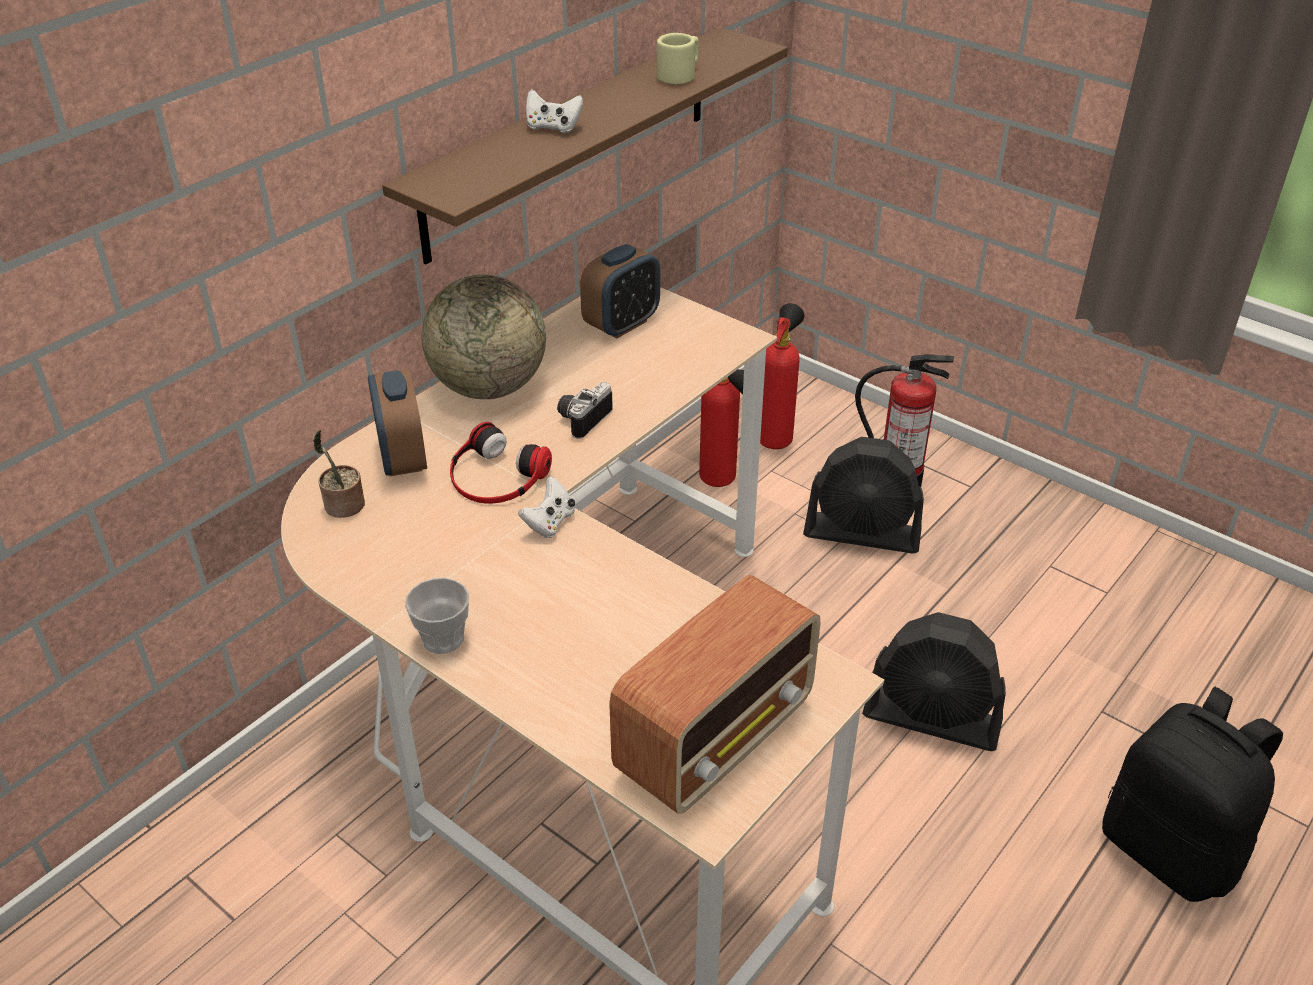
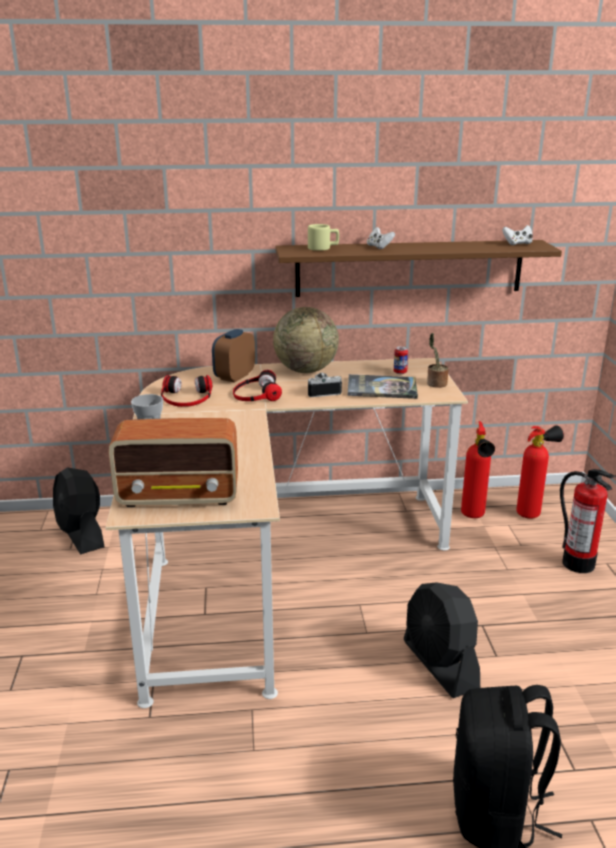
camera: 45 degrees right, 15 degrees down
potted plant [313,430,365,518] -> potted plant moved to [427,333,449,388]
white game controller [518,476,575,538] -> white game controller moved to [502,225,533,245]
alarm clock [580,244,660,338] -> can [394,346,408,374]
beige mug [657,33,699,84] -> beige mug moved to [308,224,339,251]
black fan [803,437,924,553] -> black fan moved to [53,467,105,554]
none -> headphones [161,375,213,407]
none -> book [348,374,418,399]

